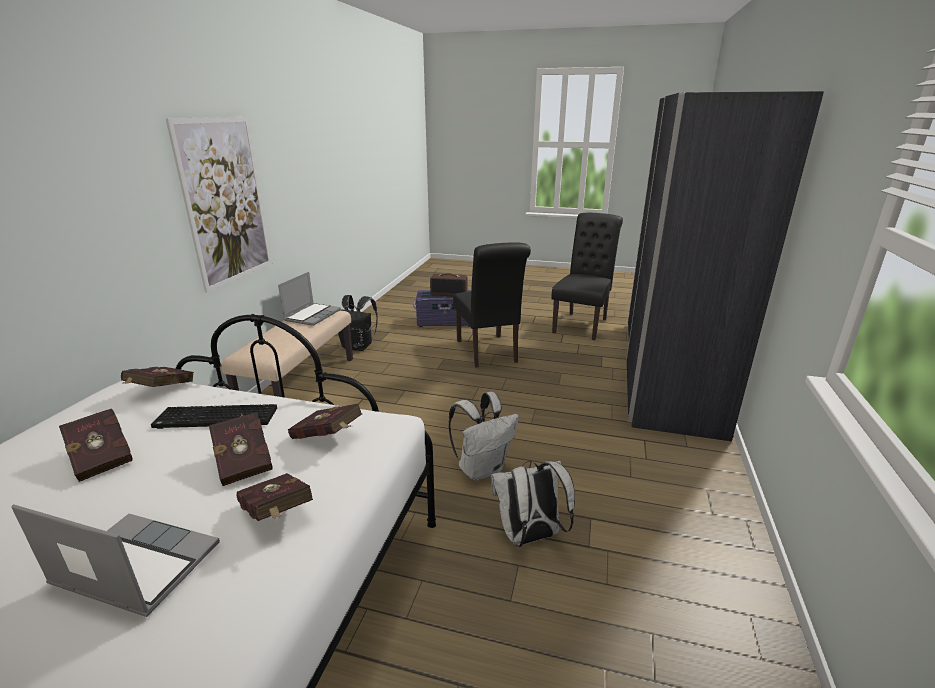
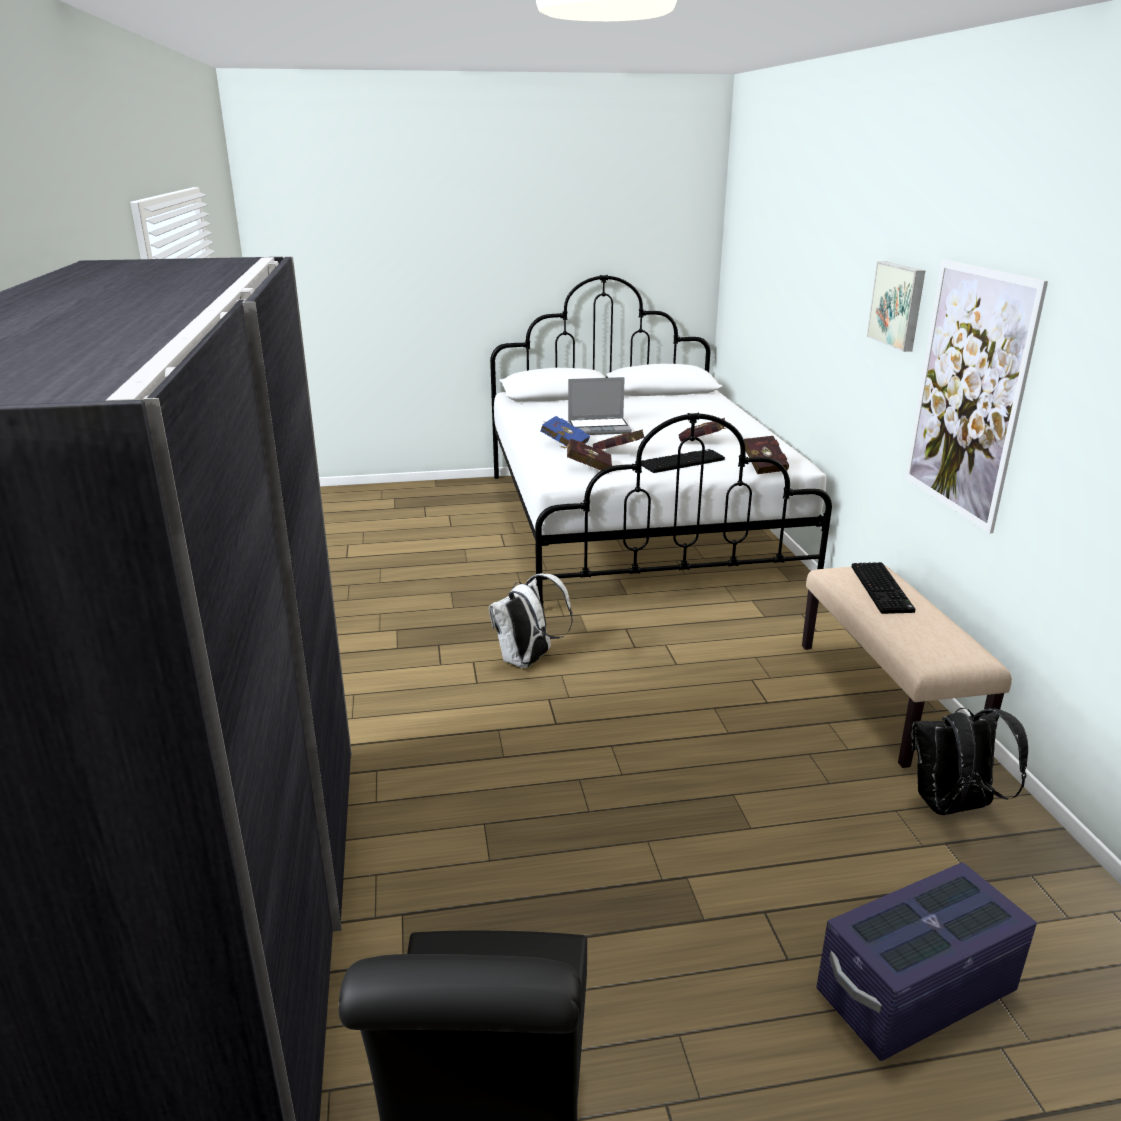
camera: 155 degrees right, 0 degrees up
red book [236,473,313,521] -> blue book [540,416,590,446]
laptop [278,272,341,326] -> none
radio [430,274,468,297] -> none
black chair [453,242,531,368] -> none
white backpack [491,461,575,547] -> none
none -> keyboard [852,562,915,614]
none -> picture [867,261,925,352]

